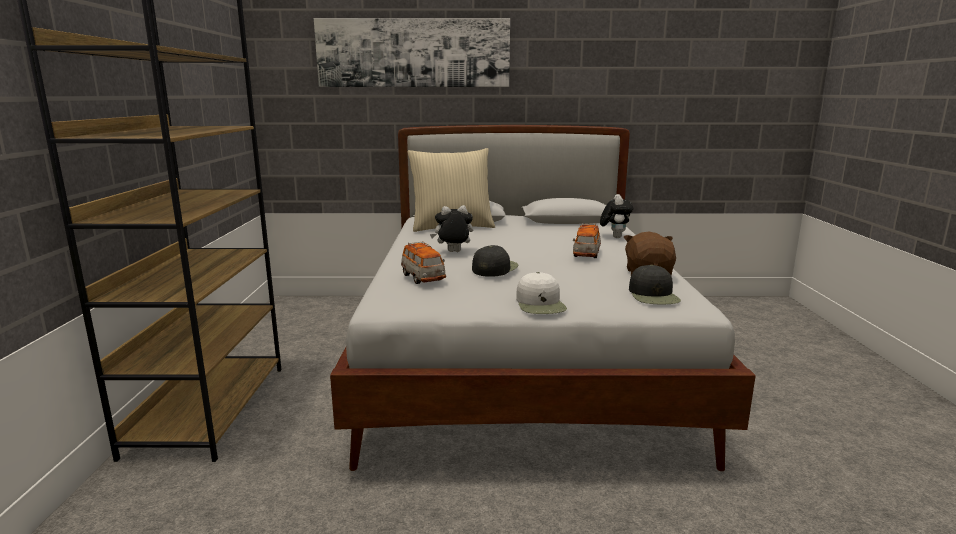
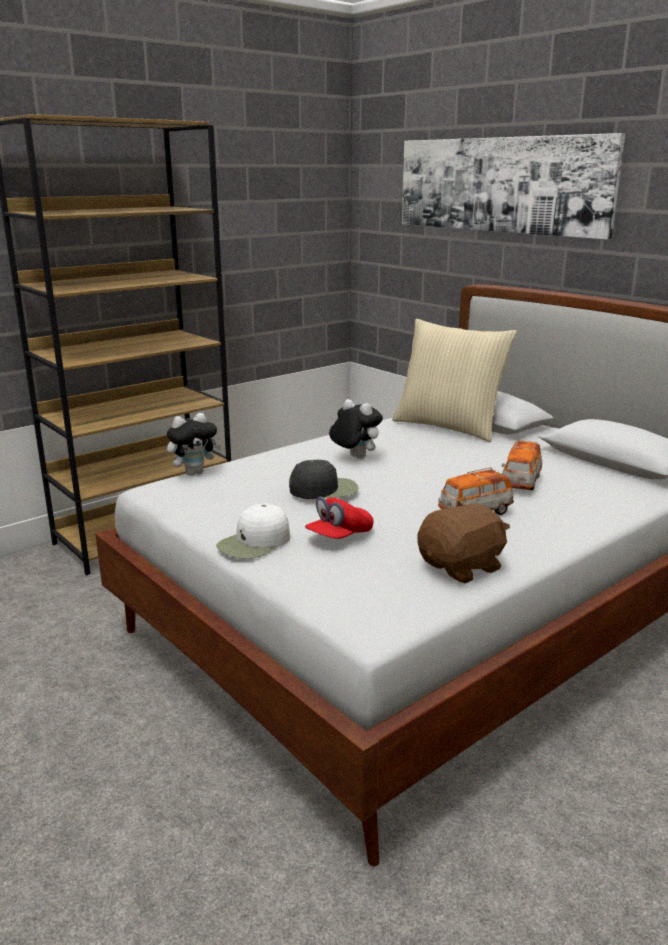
camera: 50 degrees right, 5 degrees up
toy car [401,241,446,284] -> toy car moved to [502,440,542,490]
plush toy [600,194,633,238] -> plush toy moved to [167,413,222,476]
black cap [629,265,681,304] -> none
none -> red cap [305,497,373,539]

